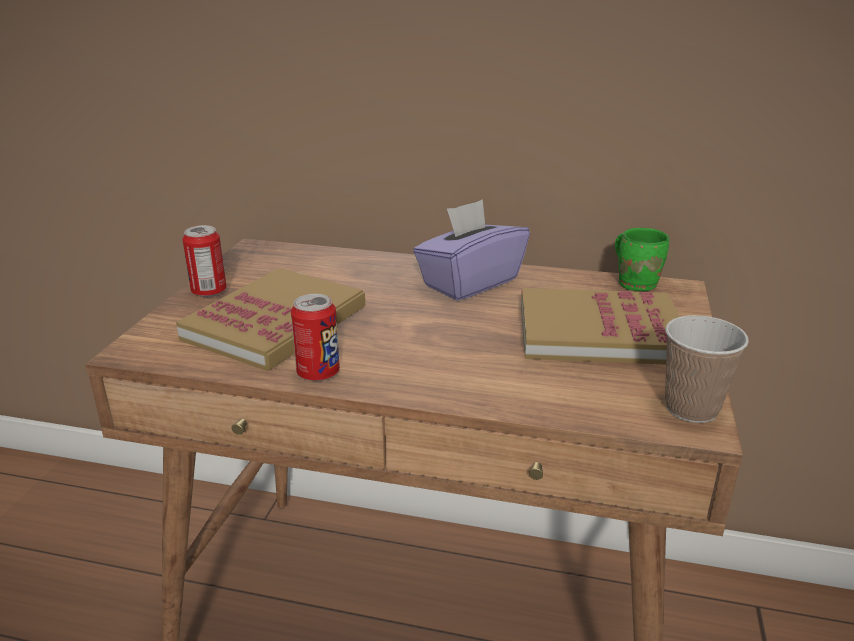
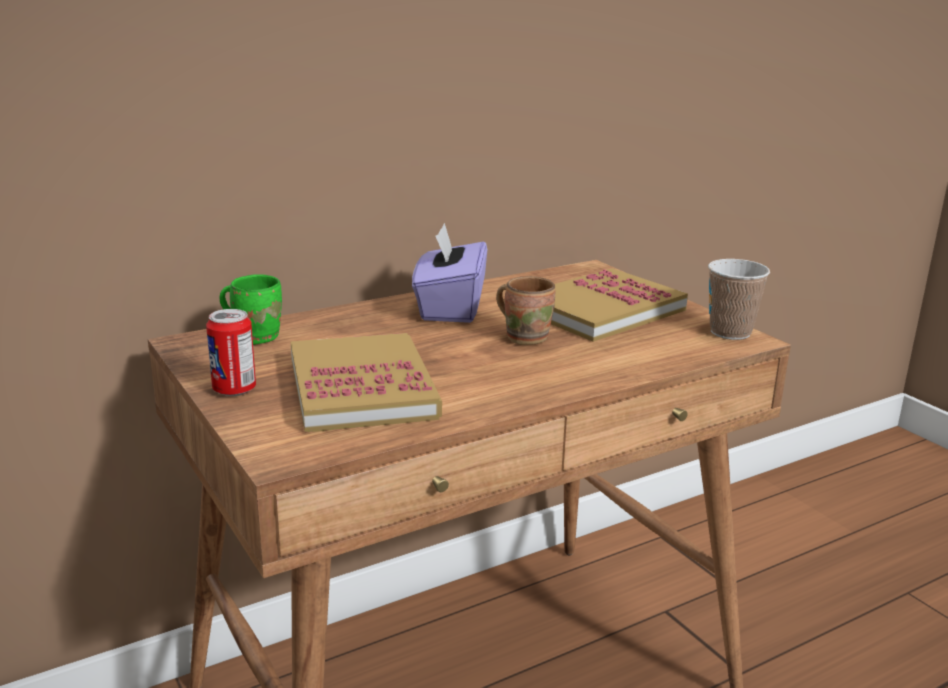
camera: 45 degrees left, 5 degrees down
can [291,294,340,381] -> none
green mug [615,228,669,291] -> green mug moved to [220,274,282,345]
none -> brown mug [496,276,555,345]

